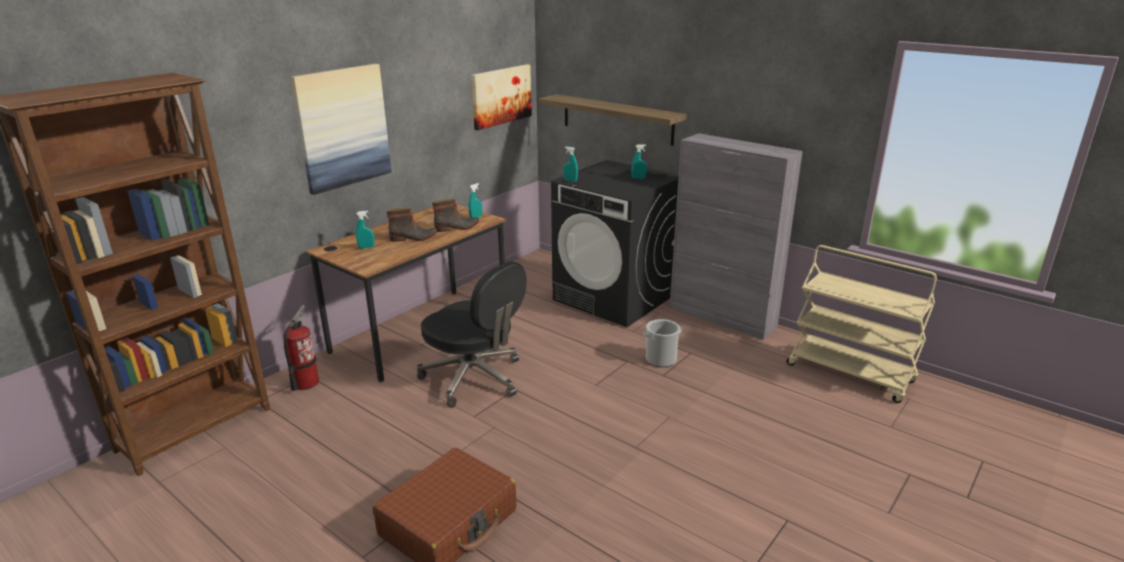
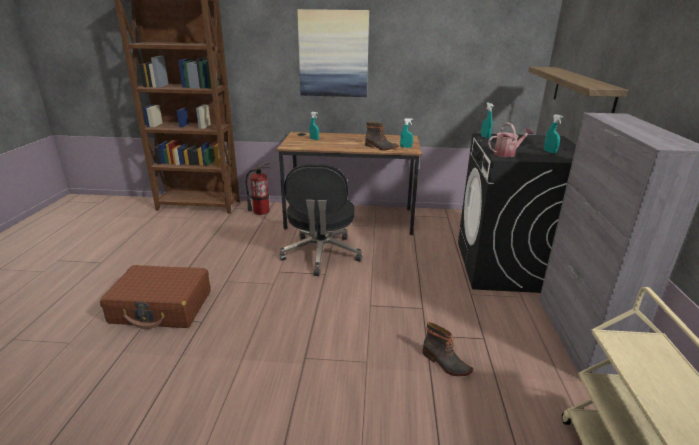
camera: 55 degrees right, 0 degrees up
boot [386,208,437,242] -> boot moved to [422,322,473,376]
picture [471,64,532,130] -> none
bucket [644,319,682,367] -> none
none -> watering can [488,123,533,157]

